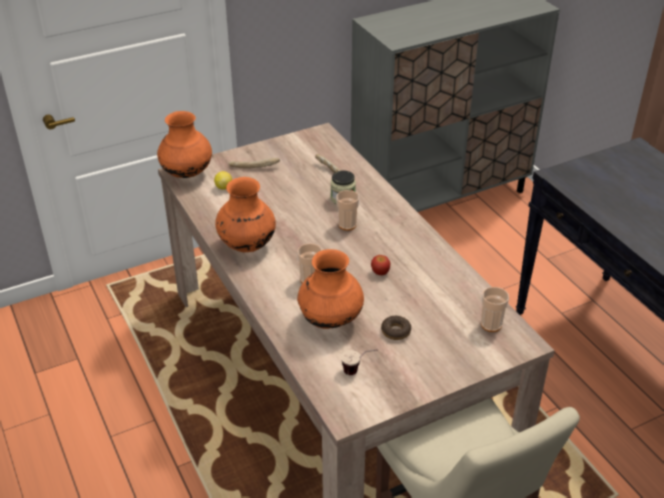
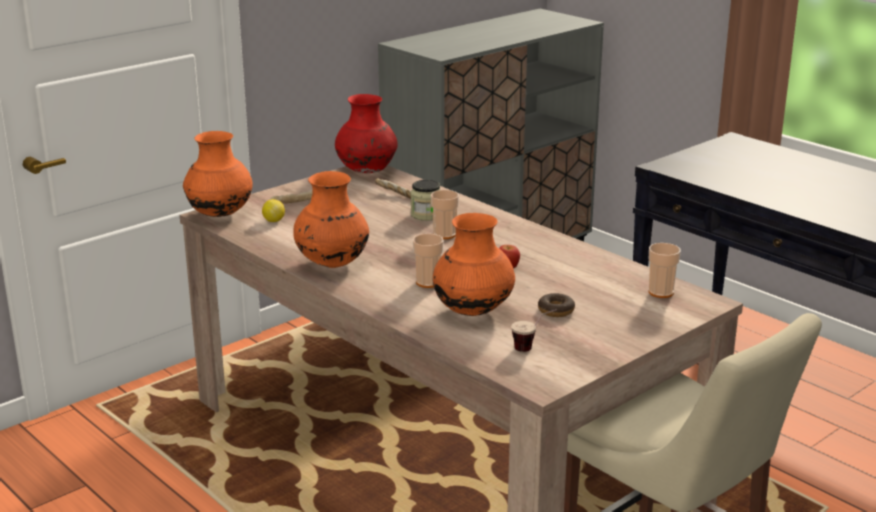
camera: 15 degrees left, 15 degrees down
none -> red vase [335,94,398,173]

